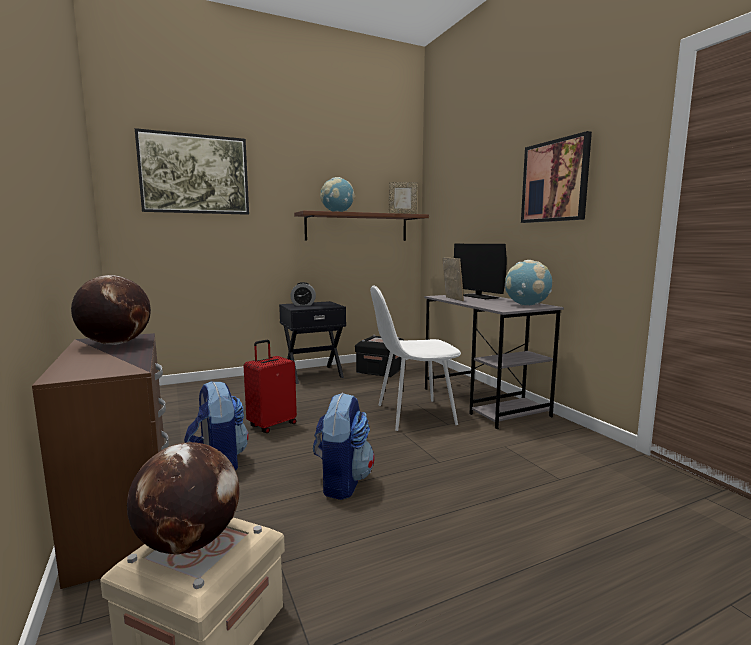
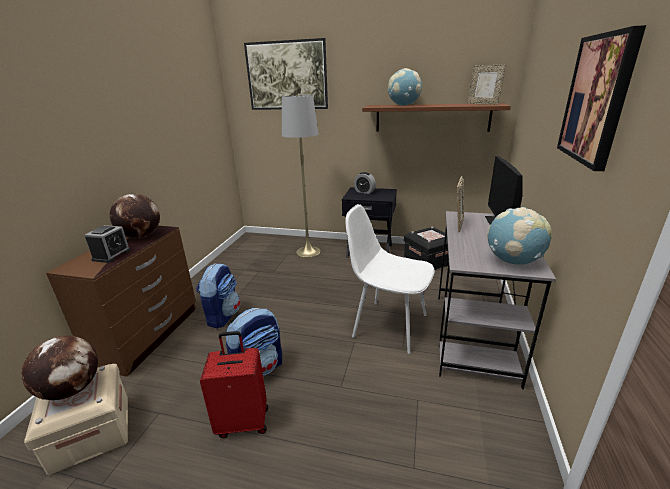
camera: 40 degrees right, 15 degrees up
red suitcase [244,340,297,433] -> red suitcase moved to [200,331,268,438]
none -> alarm clock [85,225,131,263]
none -> grey floor lamp [282,95,321,258]

